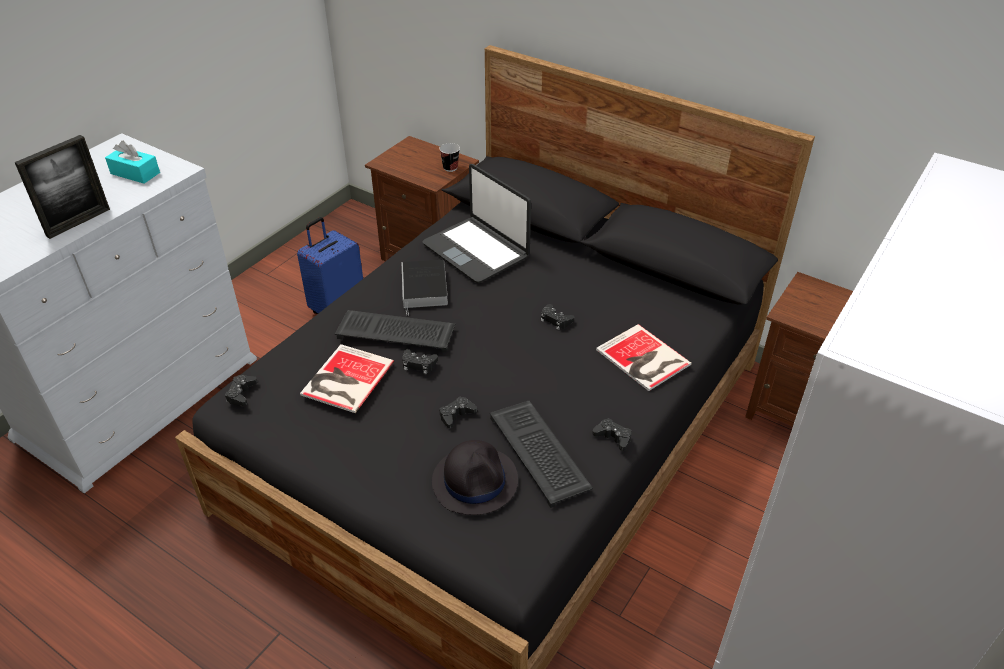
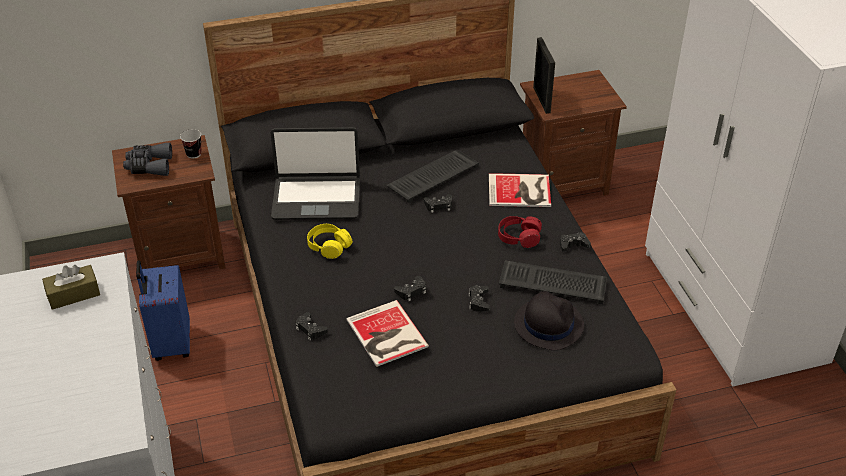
camera: 50 degrees left, 0 degrees up
picture frame [15,135,110,239] -> picture frame moved to [533,37,555,114]
turquoise tissue box [105,141,160,184] -> brown tissue box [42,265,100,310]
black game controller [225,375,257,406] -> black game controller moved to [296,312,328,340]
keyboard [335,310,455,353] -> keyboard moved to [386,150,479,203]
book [401,260,448,315] -> yellow headphones [307,224,353,259]
none -> grey binoculars [123,143,172,176]
none -> red headphones [498,216,542,248]

